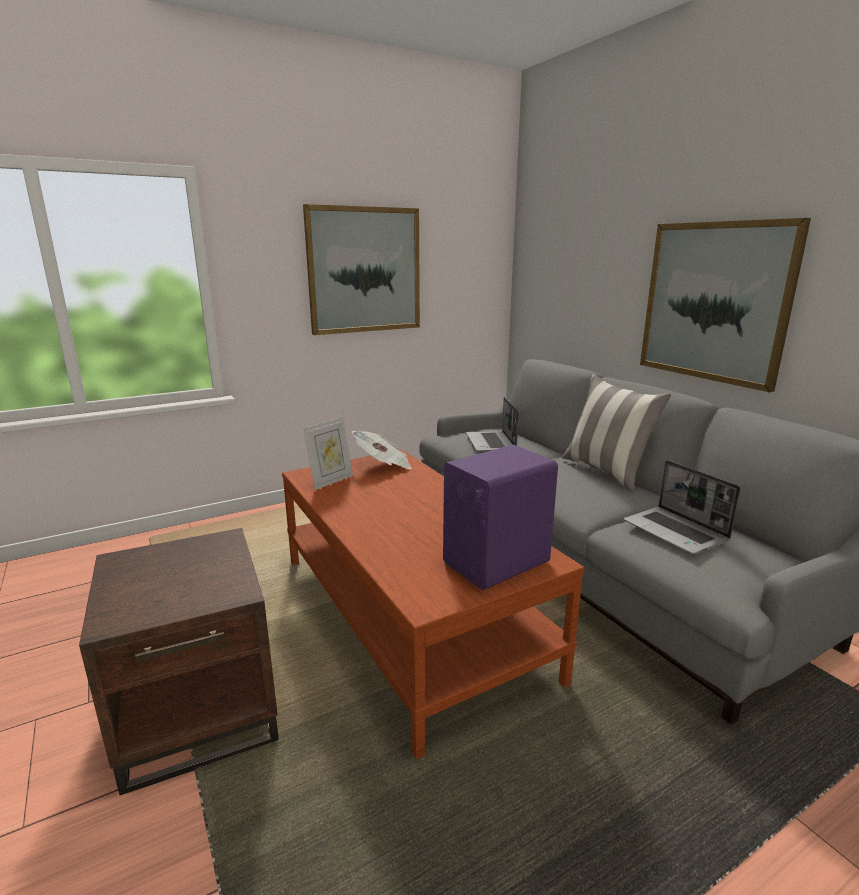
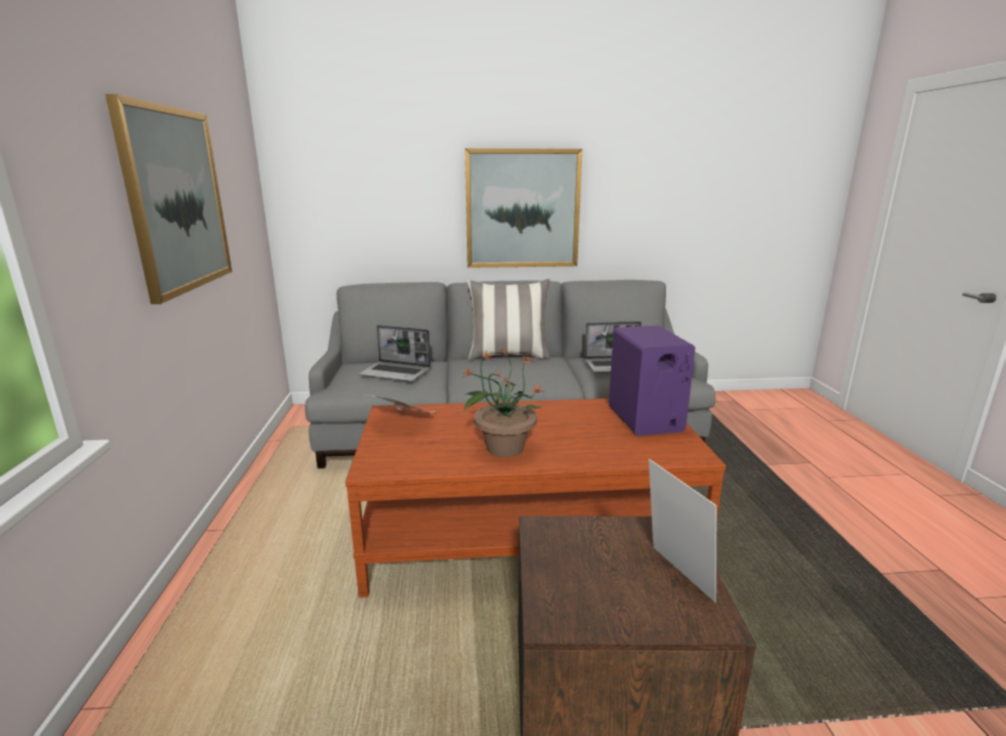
camera: 65 degrees left, 0 degrees up
picture frame [304,417,353,490] -> picture frame moved to [649,459,716,602]
none -> potted plant [462,348,544,457]

